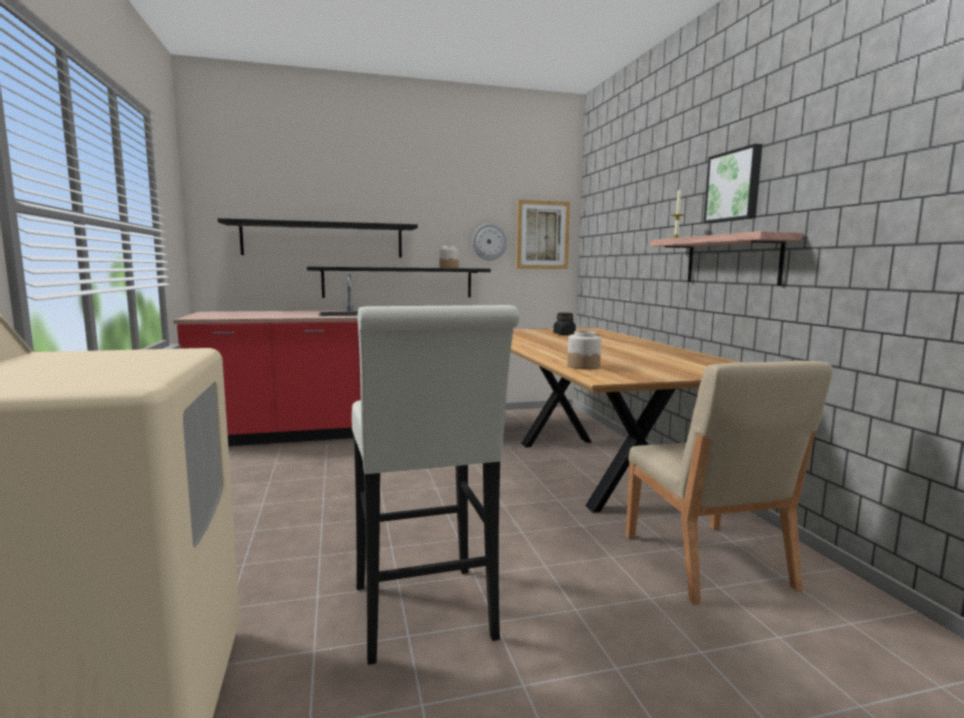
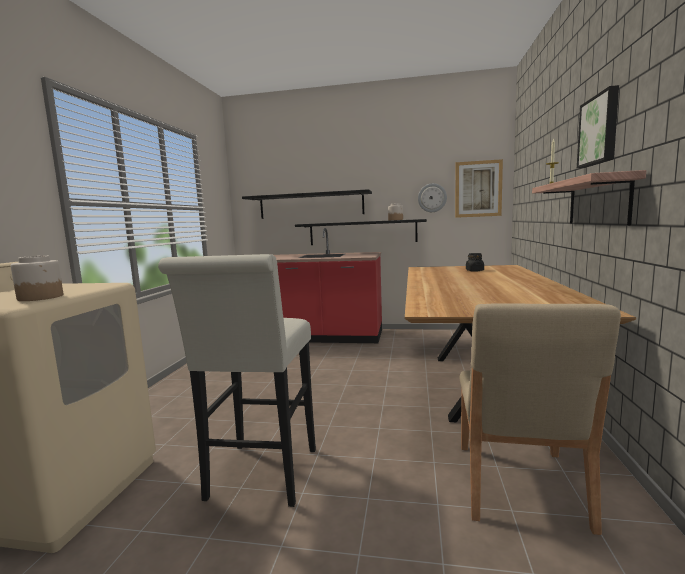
camera: 25 degrees right, 0 degrees up
jar [567,331,601,370] -> jar moved to [11,256,63,301]

